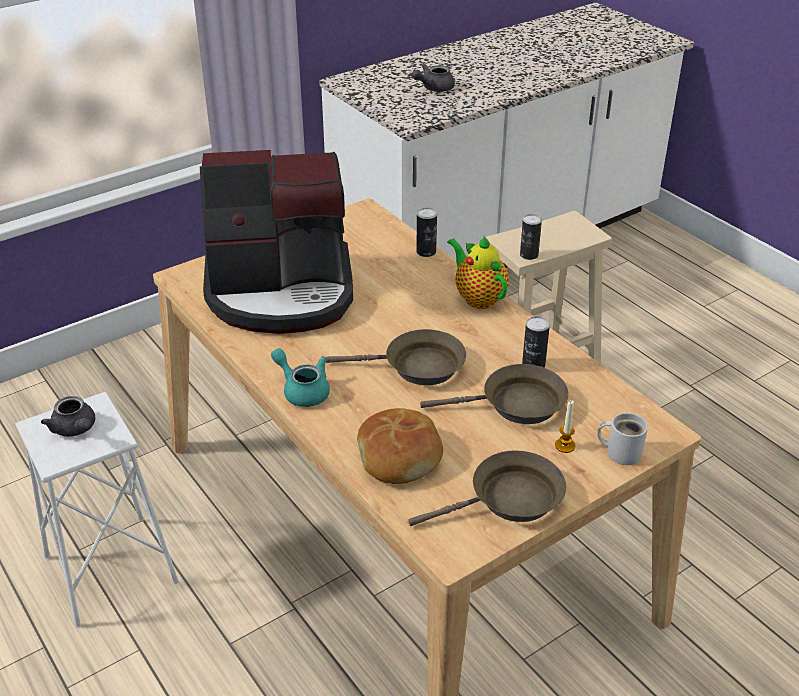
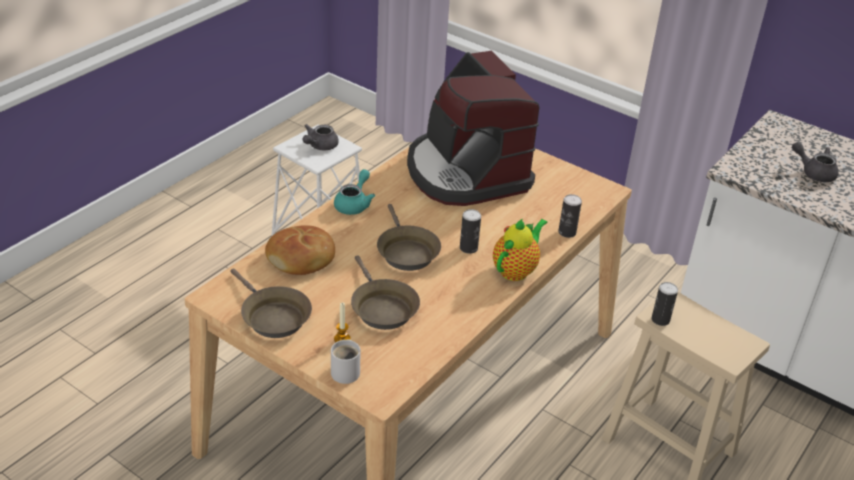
camera: 70 degrees right, 0 degrees up
can [522,316,550,368] -> can moved to [460,209,481,254]

